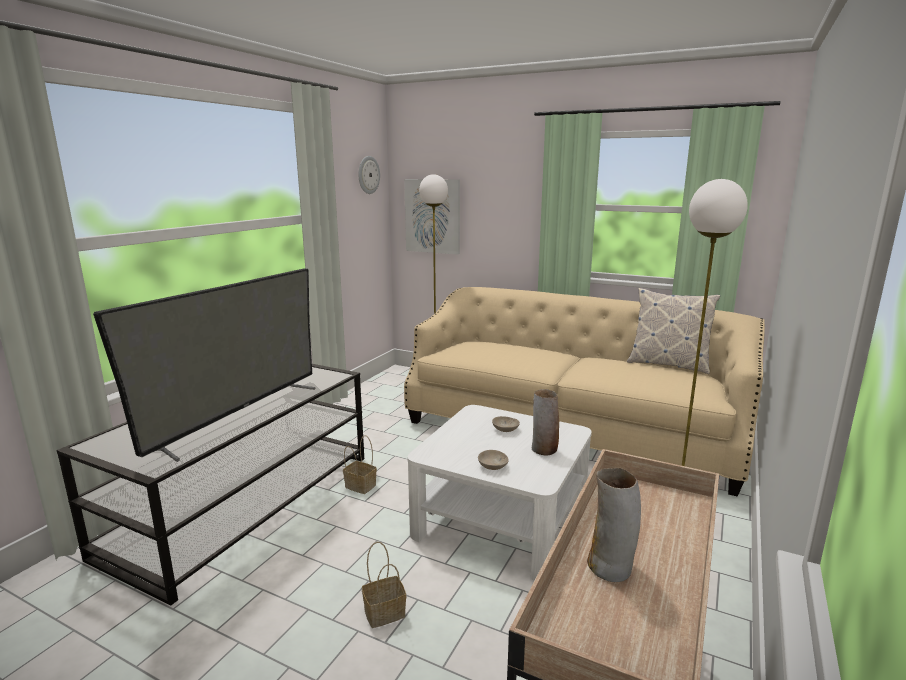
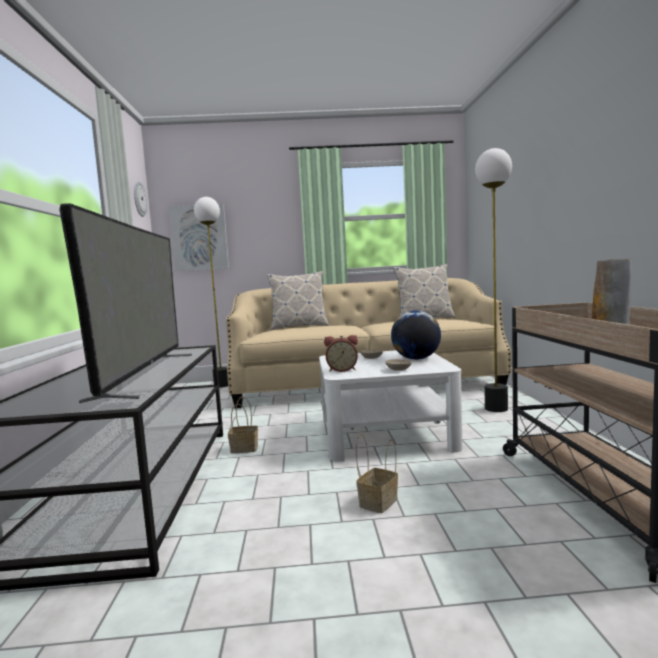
camera: 30 degrees left, 10 degrees down
vase [532,389,559,456] -> globe [391,310,441,360]
none -> pillow [267,271,329,330]
none -> alarm clock [324,335,358,372]

